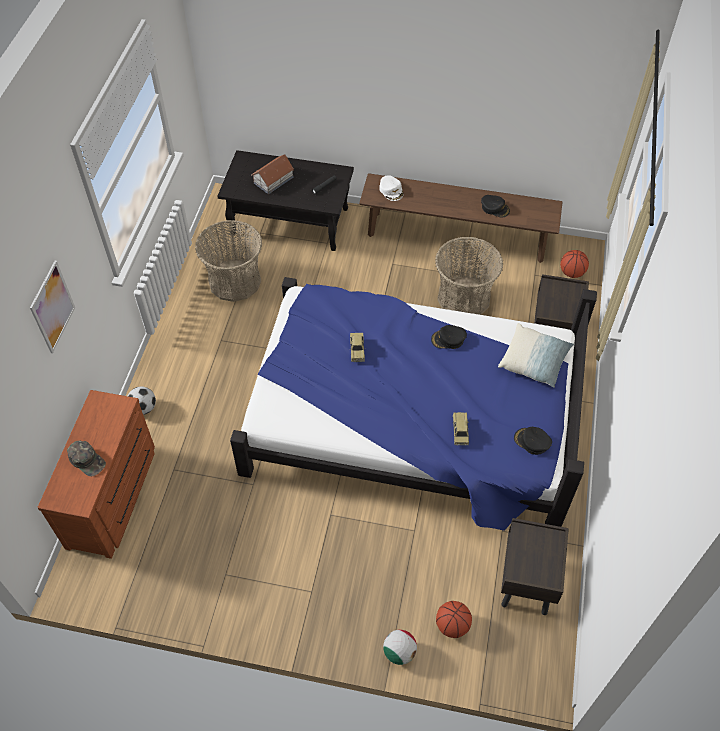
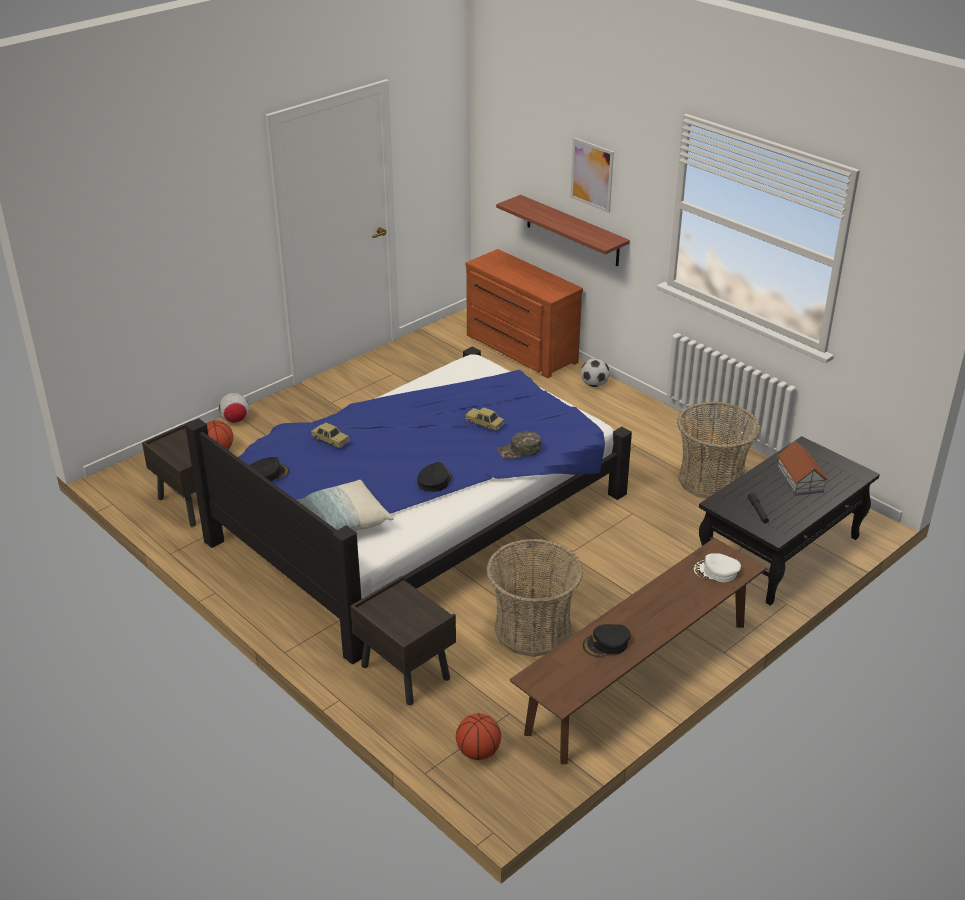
camera: 125 degrees right, 20 degrees down
green cap [67,440,106,477] -> green cap moved to [498,431,542,459]
none -> shelf [496,195,630,266]

